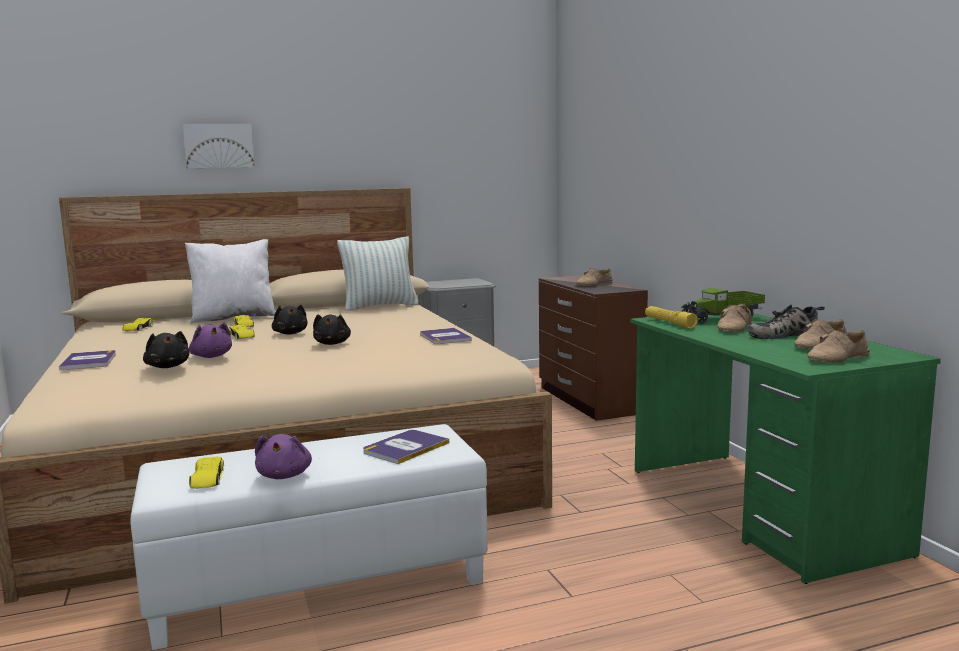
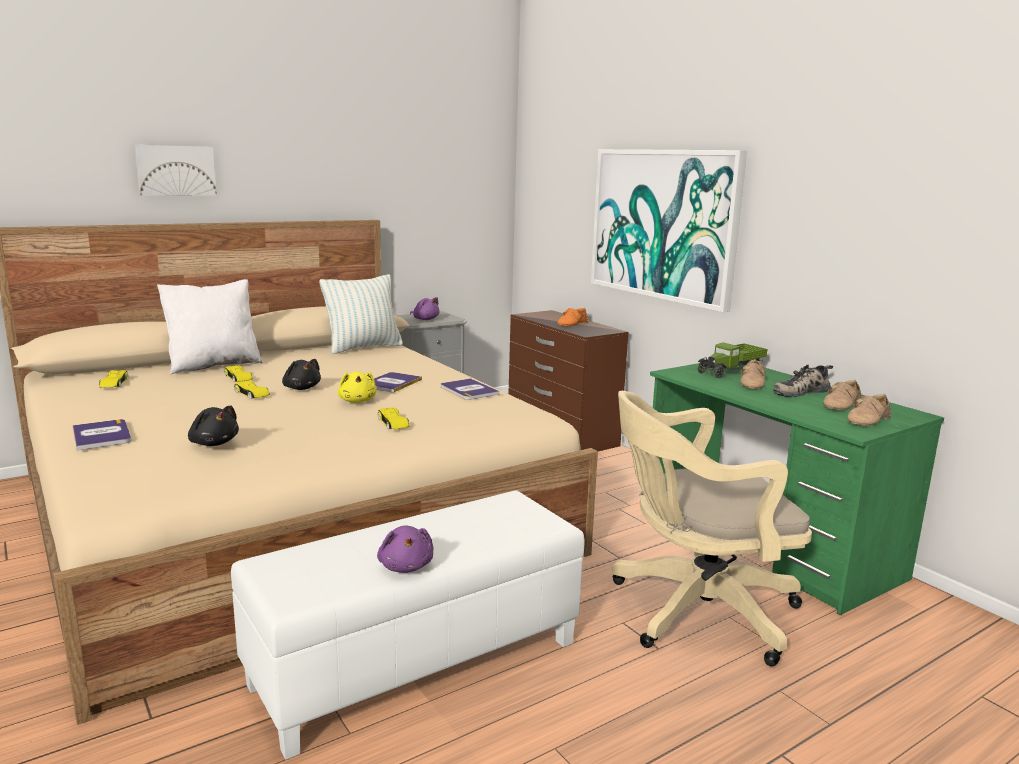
camera: 15 degrees left, 5 degrees up
purple plush toy [189,323,232,358] -> purple plush toy moved to [410,297,440,320]
yellow toy car [189,457,224,489] -> yellow toy car moved to [378,407,409,429]
black plush toy [313,314,351,345] -> yellow plush toy [337,372,377,403]
book [363,430,449,464] -> book moved to [374,372,422,393]
beige shoe [576,268,613,286] -> orange shoe [557,308,589,326]
yellow flashlight [645,306,698,329] -> none
none -> picture [591,149,747,312]
none -> beige office chair [611,391,812,667]

